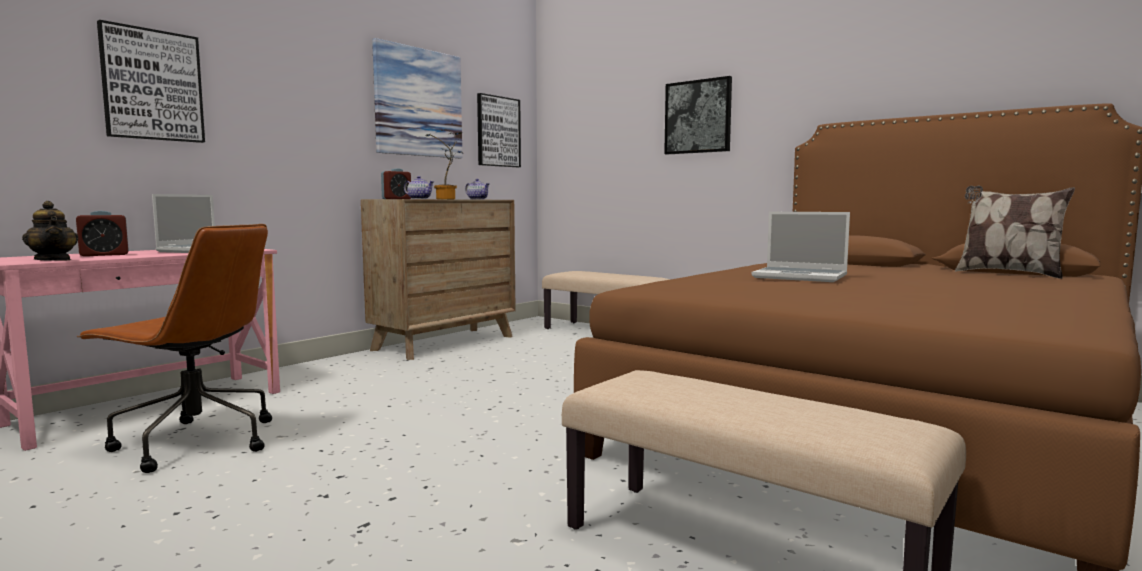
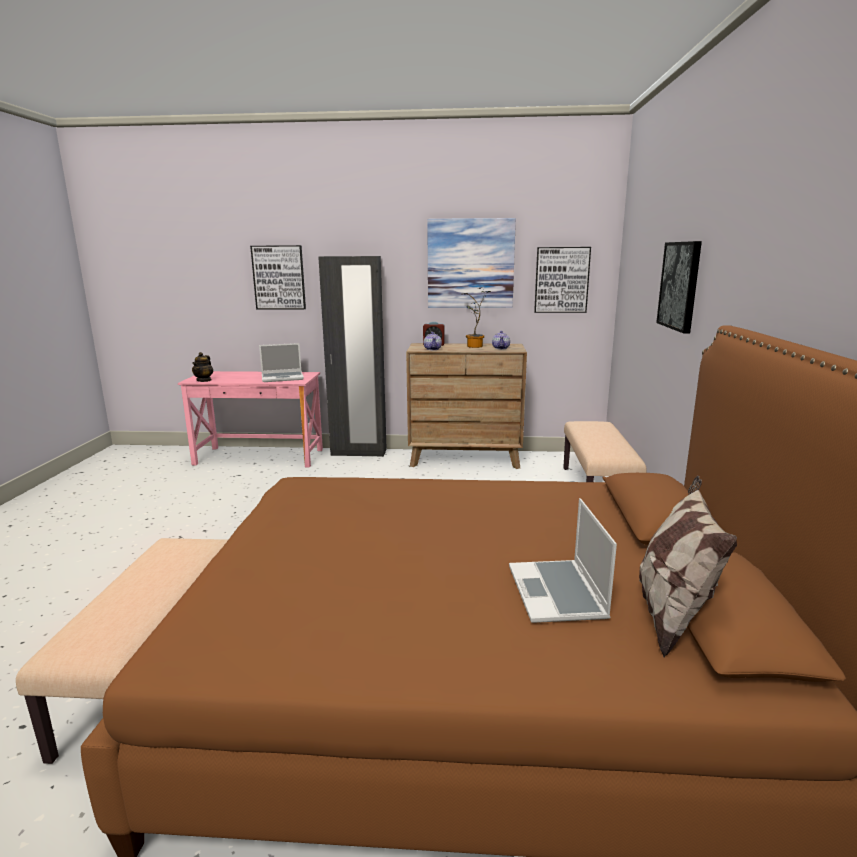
camera: 55 degrees right, 10 degrees up
alarm clock [76,211,129,256] -> none
brown office chair [77,224,272,473] -> none
laptop [752,212,850,282] -> laptop moved to [509,498,617,623]
none -> black wardrobe [318,256,387,457]

